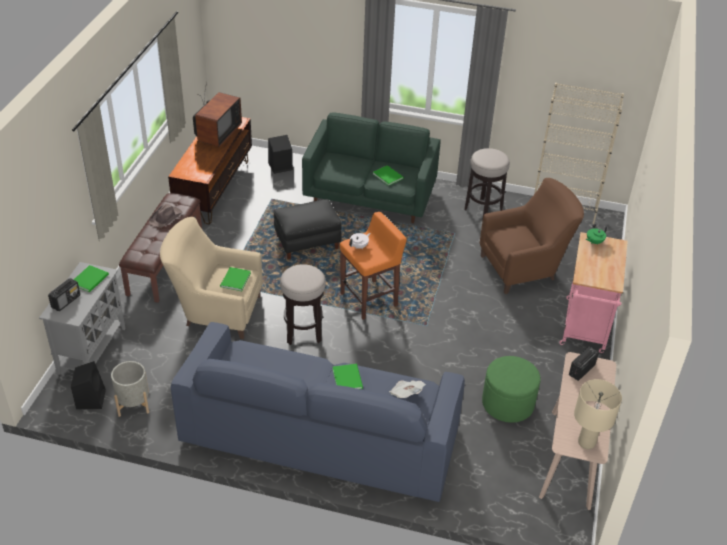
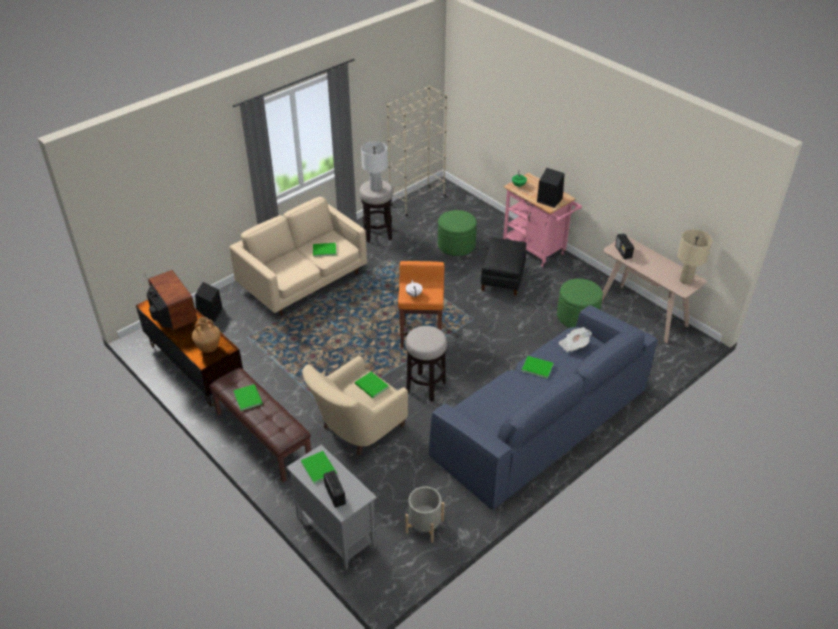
camera: 55 degrees left, 0 degrees up
black speaker [71,361,106,409] -> black speaker moved to [537,168,564,208]
brown hat [149,204,183,228] -> green book [233,384,263,411]
black ottoman [273,199,342,260] -> black ottoman moved to [481,238,526,296]
green sofa [302,112,441,223] -> beige sofa [229,197,367,316]
brown armchair [480,178,584,294] -> green ottoman [438,210,477,256]
none -> brown vase [192,317,221,353]
none -> white table lamp [361,141,388,191]

